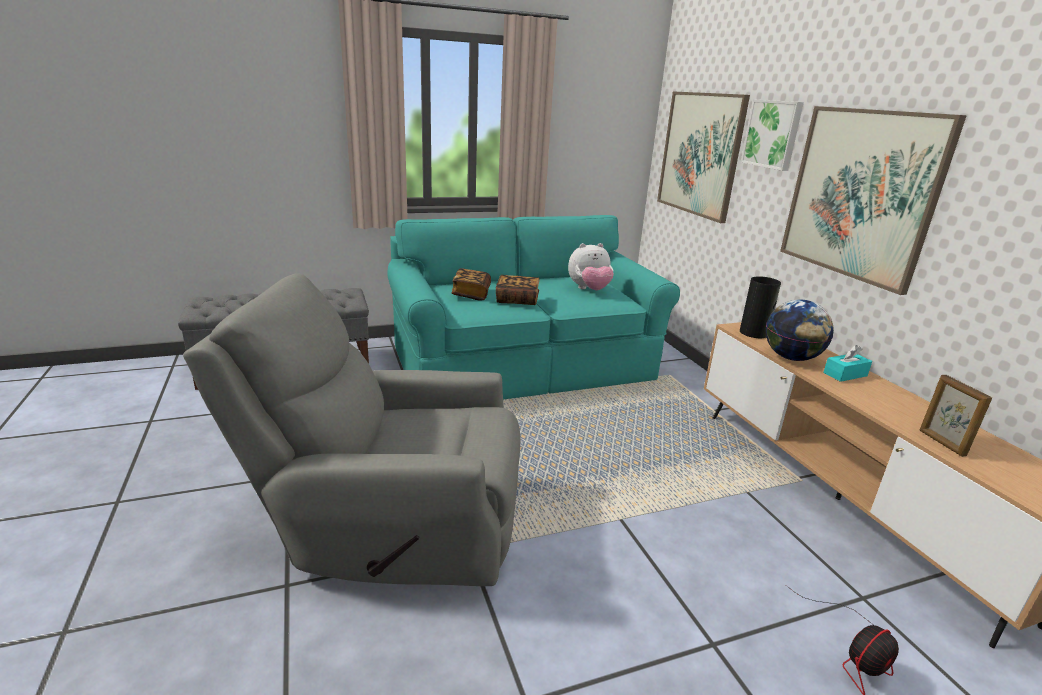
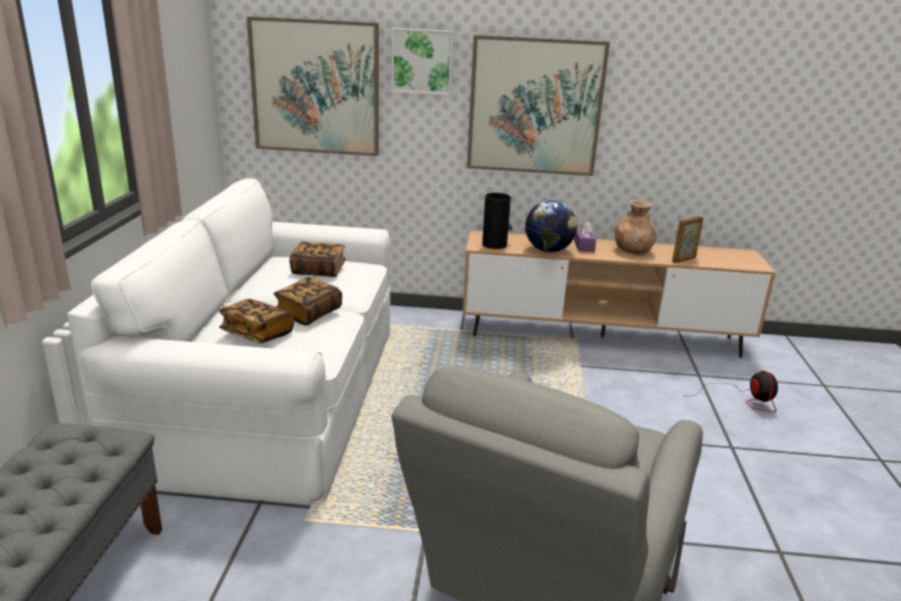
camera: 65 degrees left, 0 degrees up
turquoise sofa [387,215,680,400] -> white sofa [67,178,390,504]
plush toy [568,243,614,290] -> book [290,241,346,277]
turquoise tissue box [823,345,872,382] -> purple tissue box [574,222,596,252]
picture frame [919,375,992,457] -> picture frame turned 45 degrees counterclockwise [672,216,703,263]
none -> brown vase [615,200,657,254]

